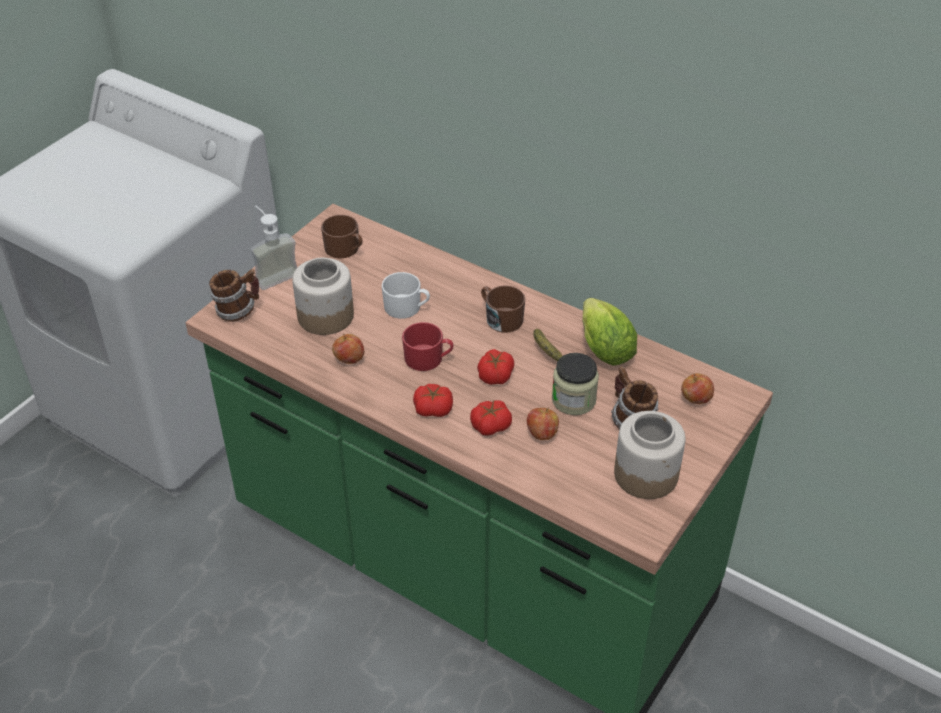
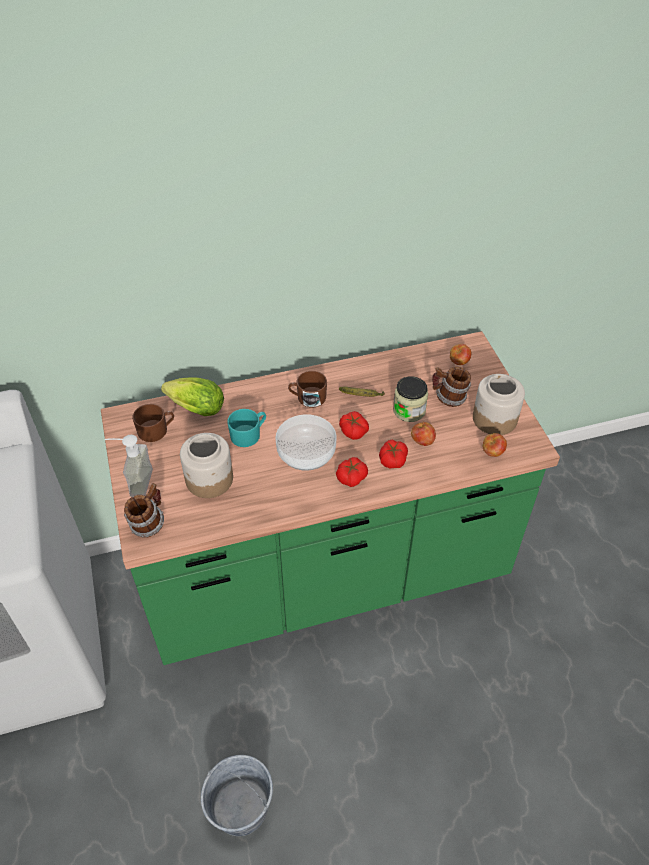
camera: 50 degrees left, 5 degrees up
apple [332,334,364,364] -> apple moved to [482,433,507,457]
white mug [382,272,430,319] -> turquoise mug [227,409,266,447]
red mug [402,322,454,371] -> bowl [275,414,337,471]
lettuce [583,298,637,366] -> lettuce moved to [161,377,224,416]
none -> grey bucket [201,755,273,836]

